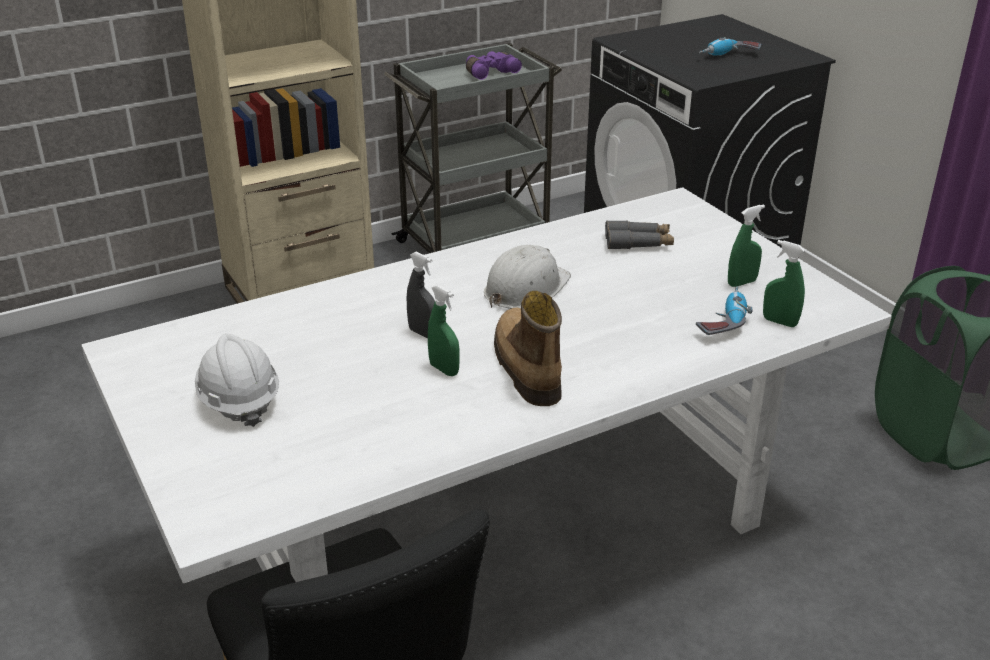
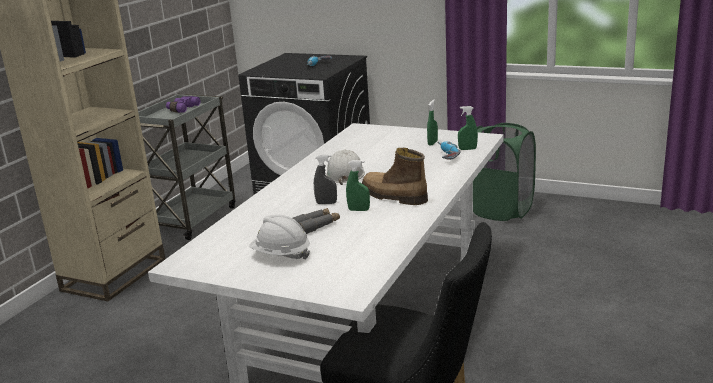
camera: 35 degrees left, 10 degrees down
grey binoculars [605,220,674,249] -> grey binoculars moved to [293,208,340,234]

